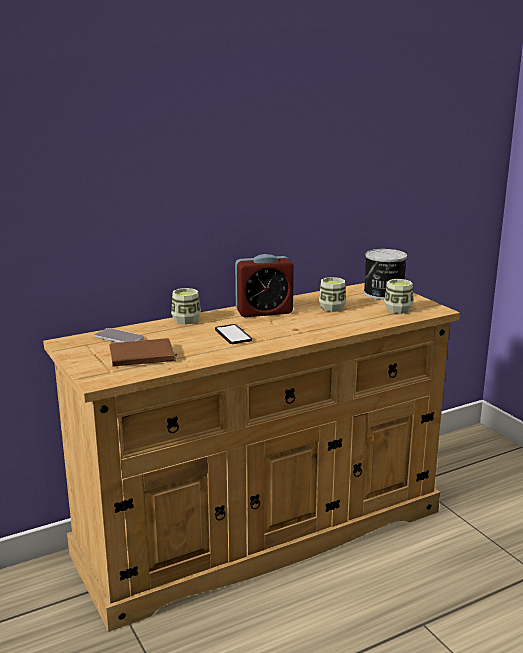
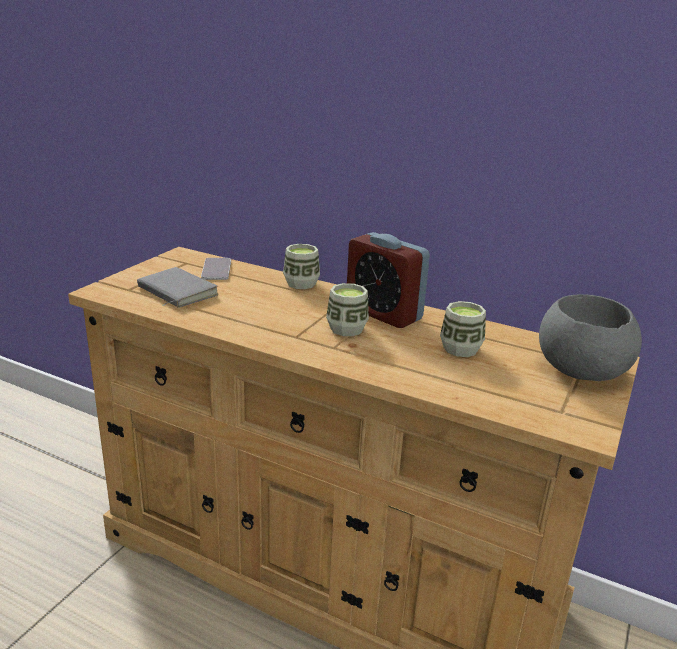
camera: 55 degrees right, 5 degrees up
brown book [109,338,177,367] -> grey book [137,267,219,308]
phone [215,324,252,344] -> none
can [364,249,407,300] -> grey bowl [539,294,642,381]
cup [384,279,413,314] -> cup moved to [326,283,369,336]

